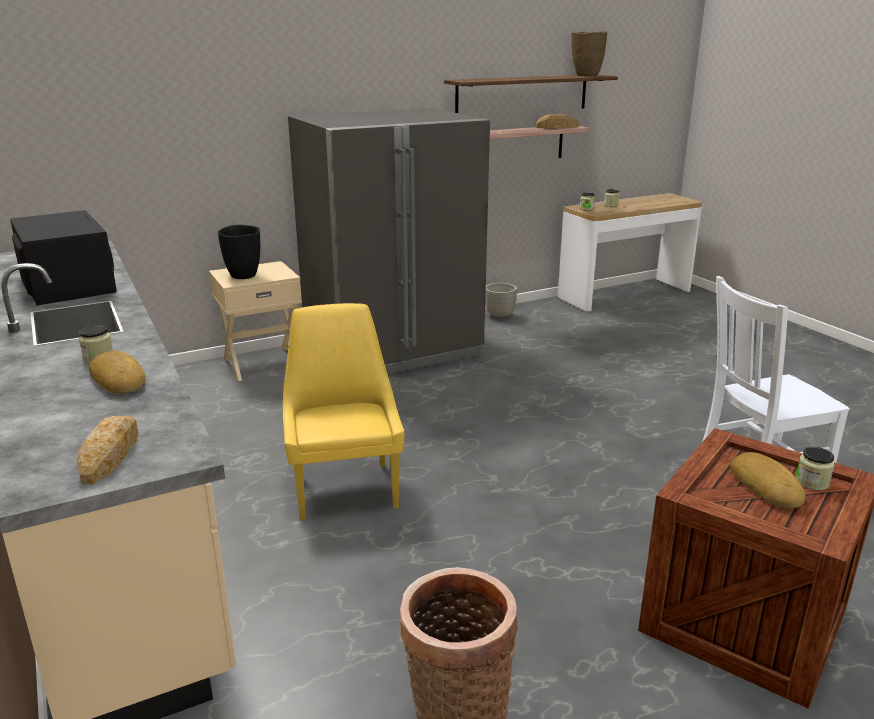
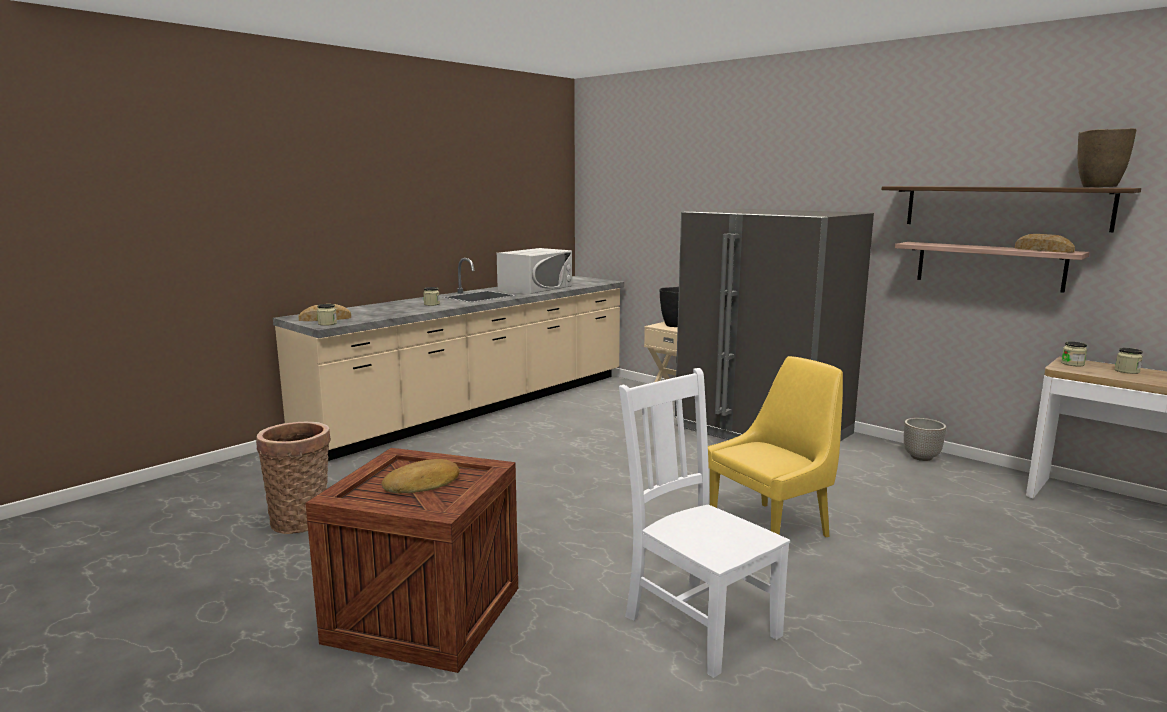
camera: 70 degrees right, 10 degrees down
black microwave [10,210,117,306] -> white microwave [497,248,572,294]
bread [89,351,146,394] -> none
yellow chair [283,303,404,520] -> yellow chair moved to [708,356,843,537]
jar [796,447,835,490] -> jar moved to [317,304,337,326]

